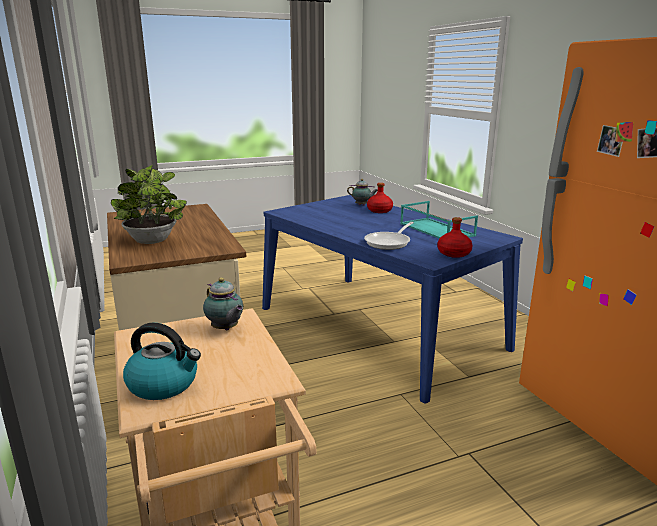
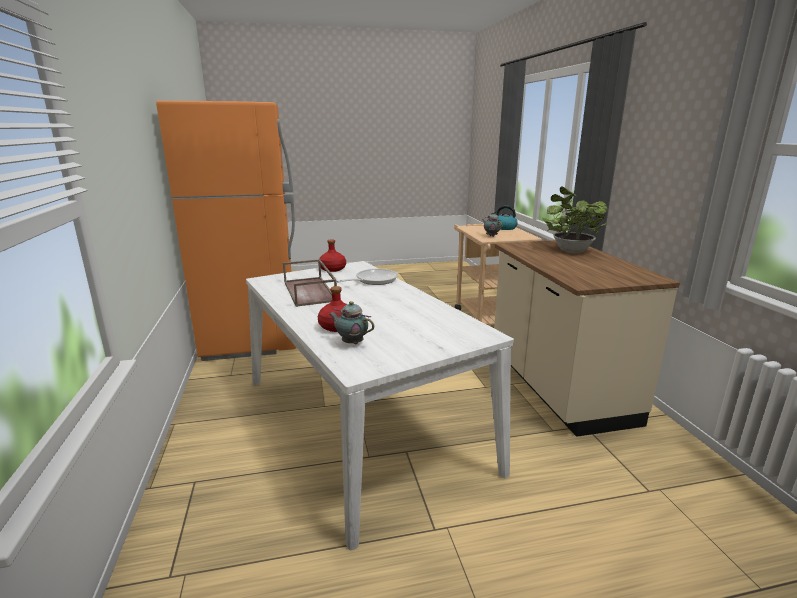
camera: 170 degrees left, 0 degrees up
blue dining table [262,195,523,404] -> white dining table [246,261,514,550]
turquoise tray [400,201,478,239] -> brown tray [283,259,337,307]

